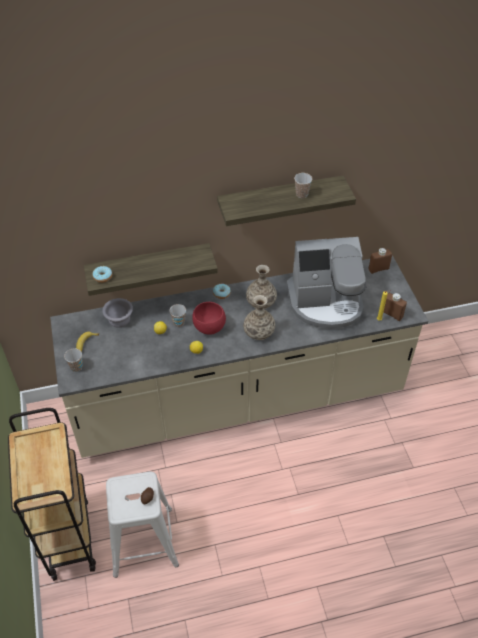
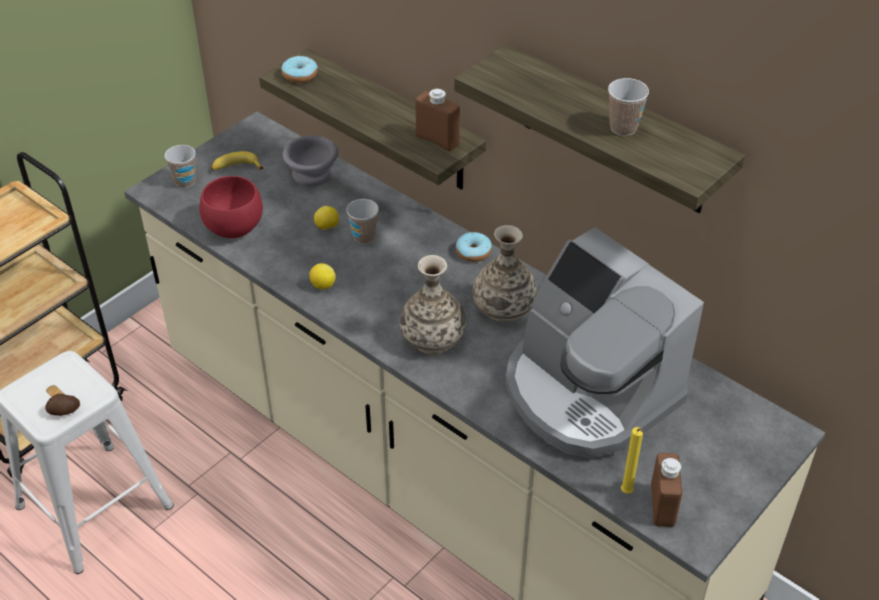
camera: 55 degrees right, 5 degrees down
red bowl [192,302,226,335] -> red bowl moved to [199,176,263,238]
brown bottle [368,248,392,274] -> brown bottle moved to [415,89,460,151]

